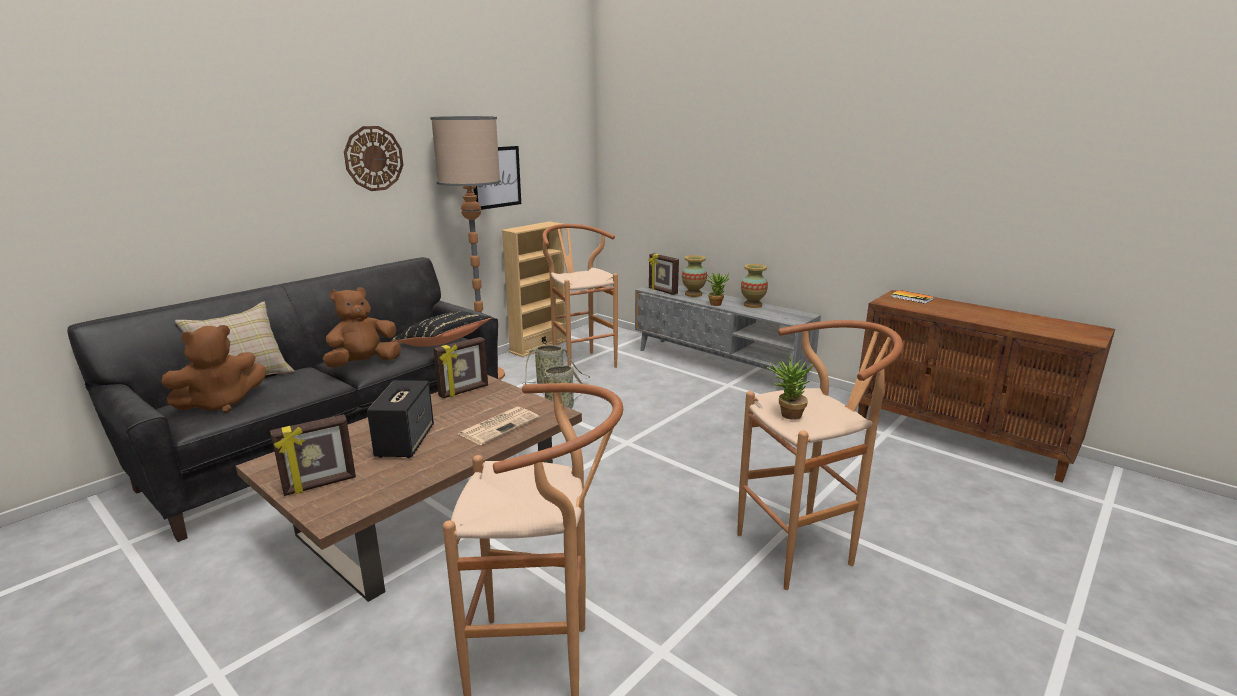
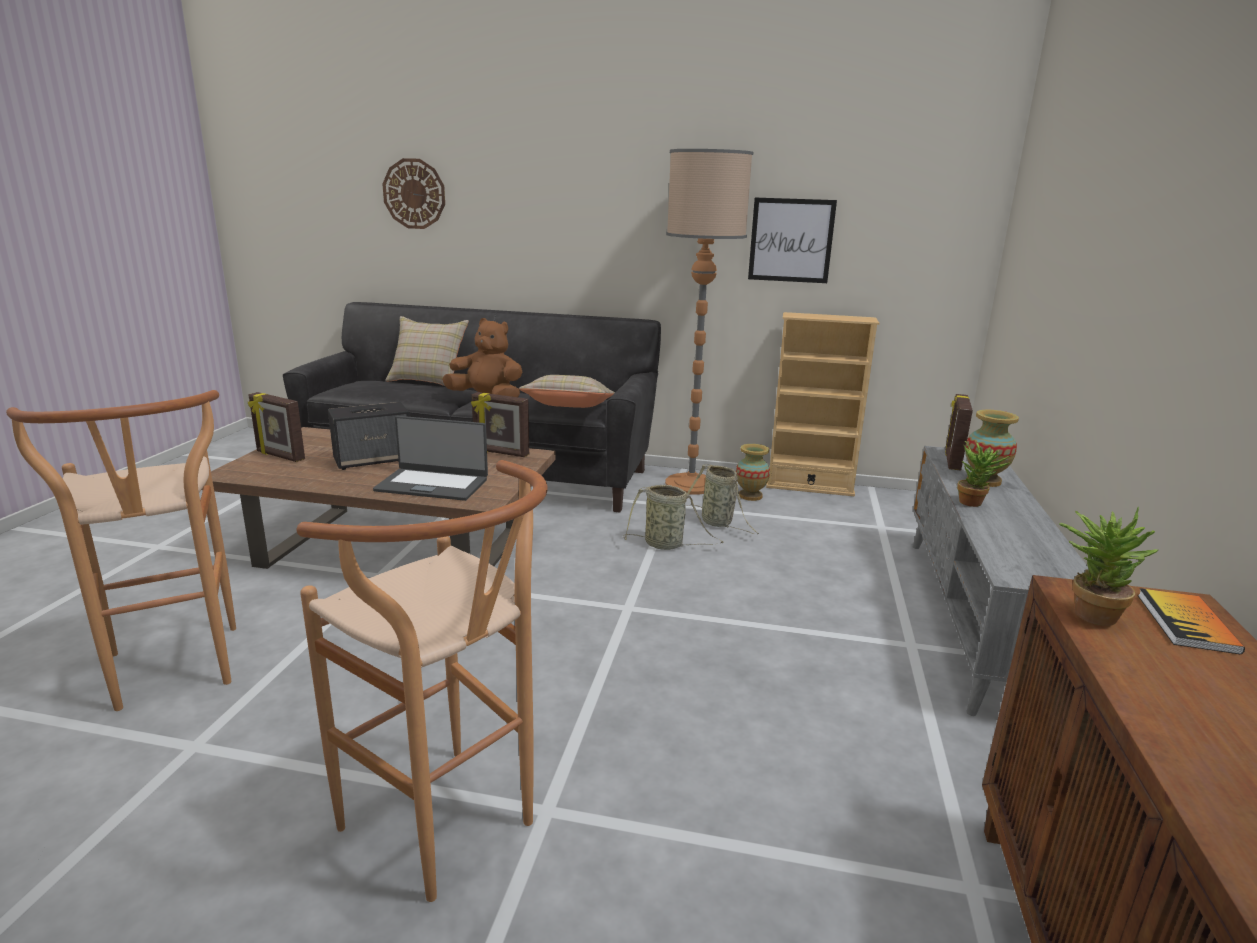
camera: 60 degrees right, 0 degrees up
brown plush toy [162,325,266,413] -> none
wall clock [344,126,403,191] -> wall clock moved to [382,158,445,229]
black pillow [391,311,492,347] -> beige pillow [519,375,615,408]
newspaper [458,407,539,445] -> laptop [373,416,488,501]
brown stool [542,224,618,368] -> none
vase [741,264,768,308] -> vase moved to [736,444,770,501]
potted plant [767,354,814,420] -> potted plant moved to [1059,507,1158,626]

